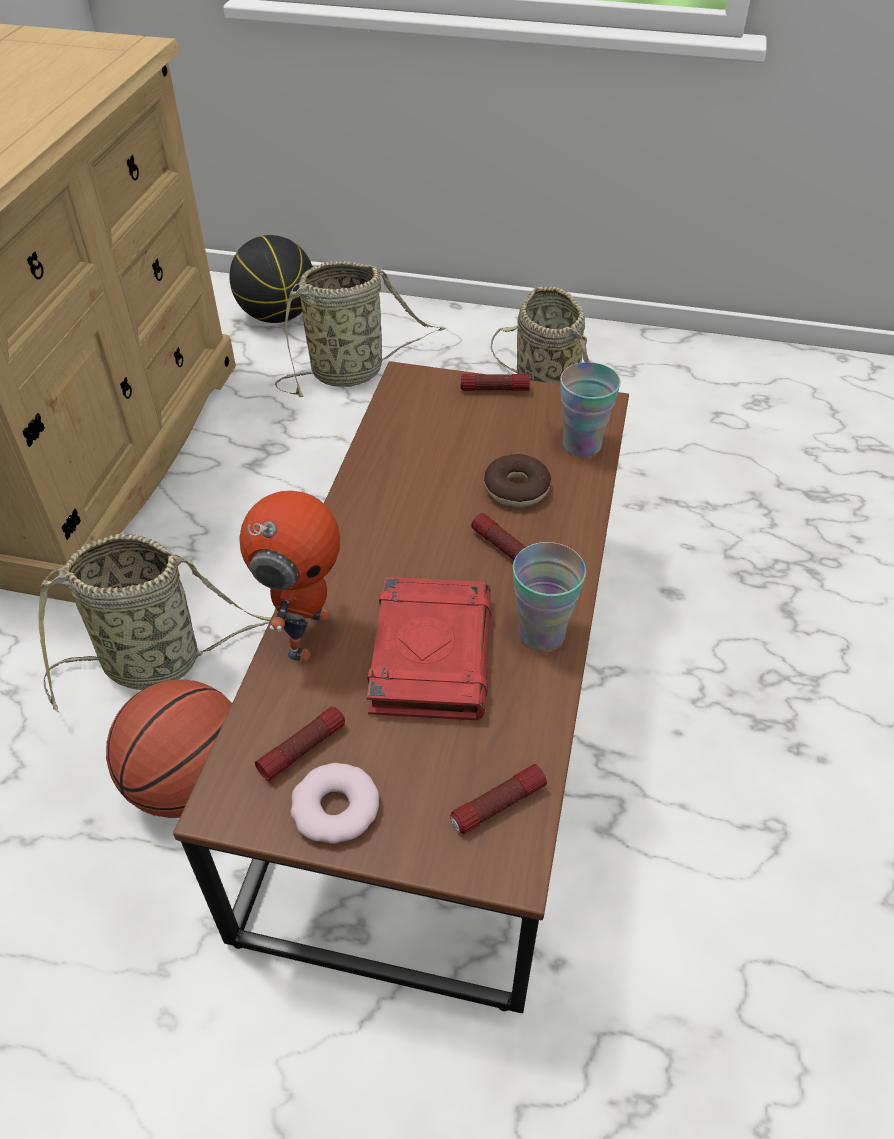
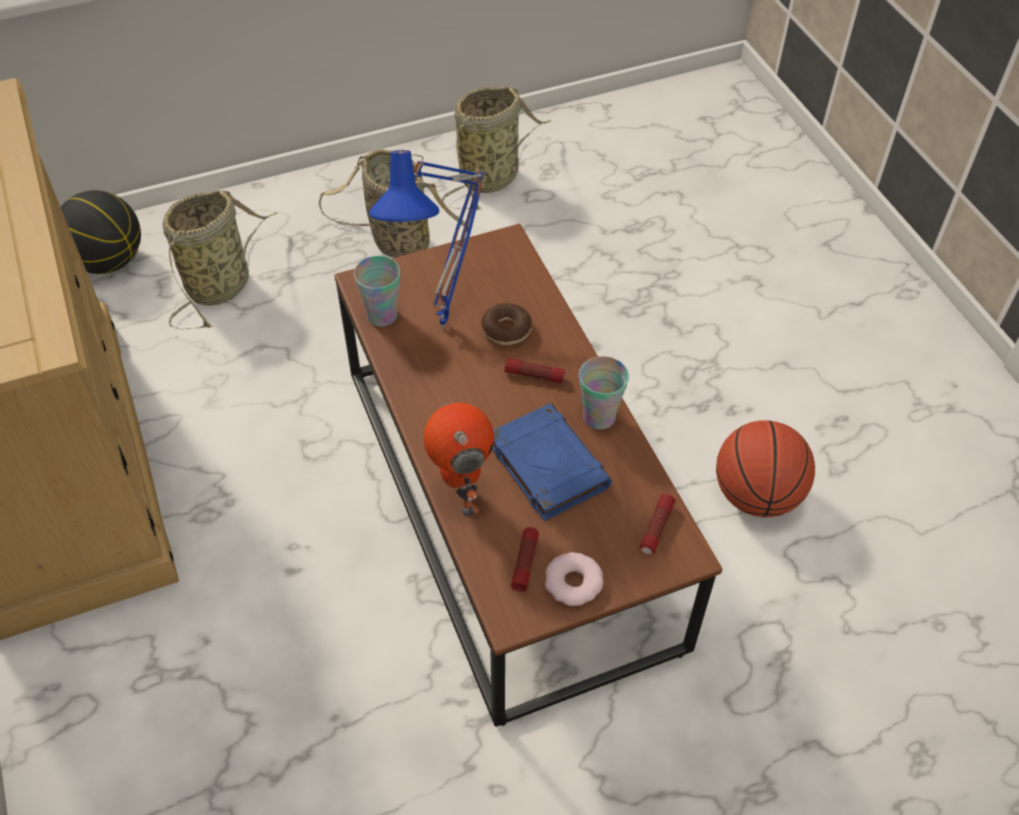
camera: 35 degrees left, 5 degrees up
basket [38,534,272,712] -> basket moved to [442,87,551,210]
basketball [106,679,232,818] -> basketball moved to [716,420,815,517]
red book [367,577,491,720] -> blue book [492,403,612,521]
flashlight [460,374,530,391] -> none
cup [560,362,621,457] -> cup moved to [354,256,400,326]
none -> blue table lamp [369,150,485,330]

